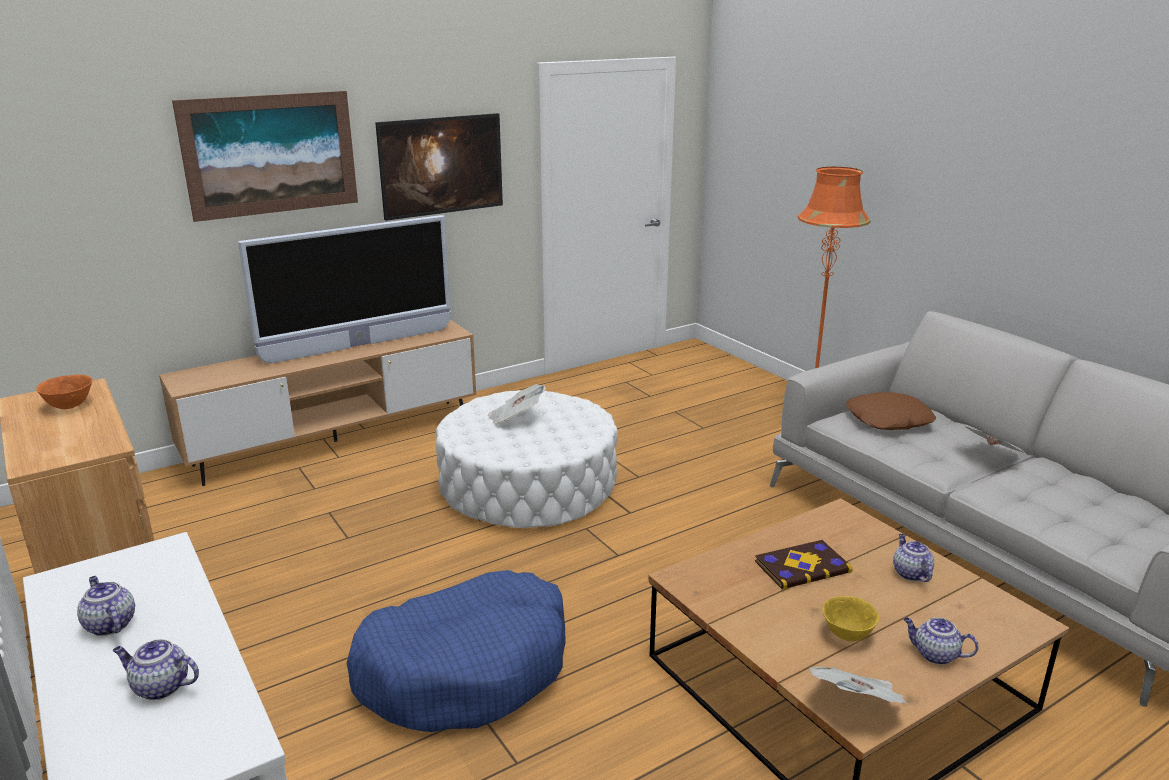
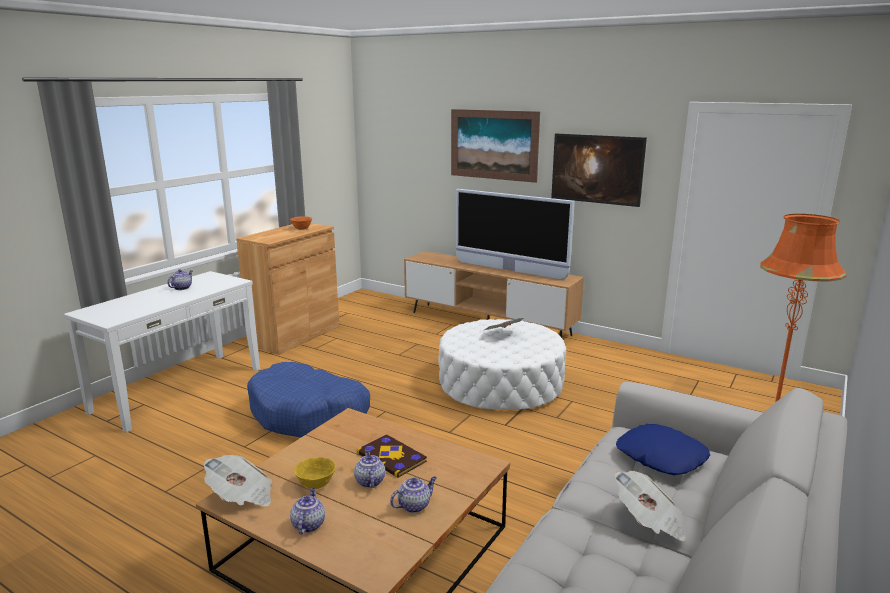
camera: 65 degrees right, 5 degrees down
teapot [113,639,199,700] -> teapot moved to [354,449,385,488]
brown pillow [846,392,936,430] -> blue pillow [616,424,710,475]

